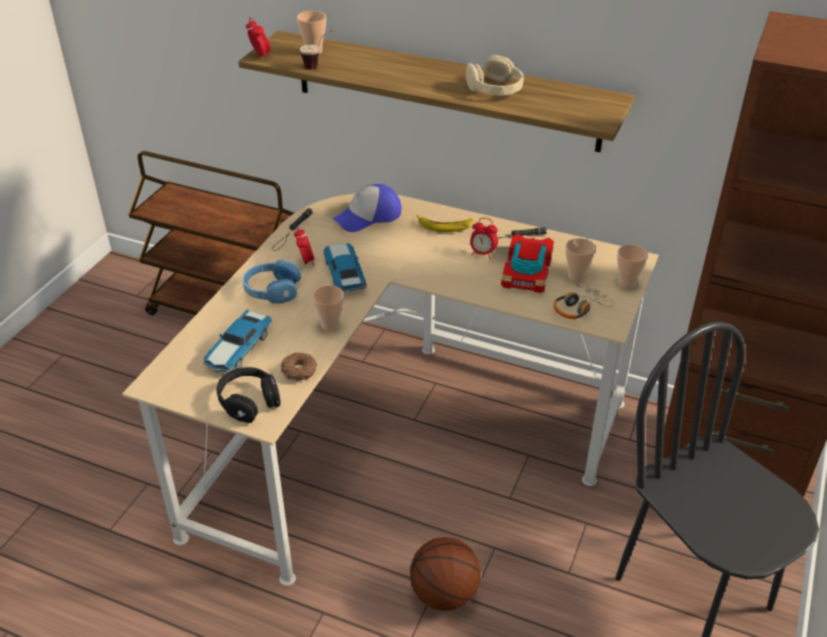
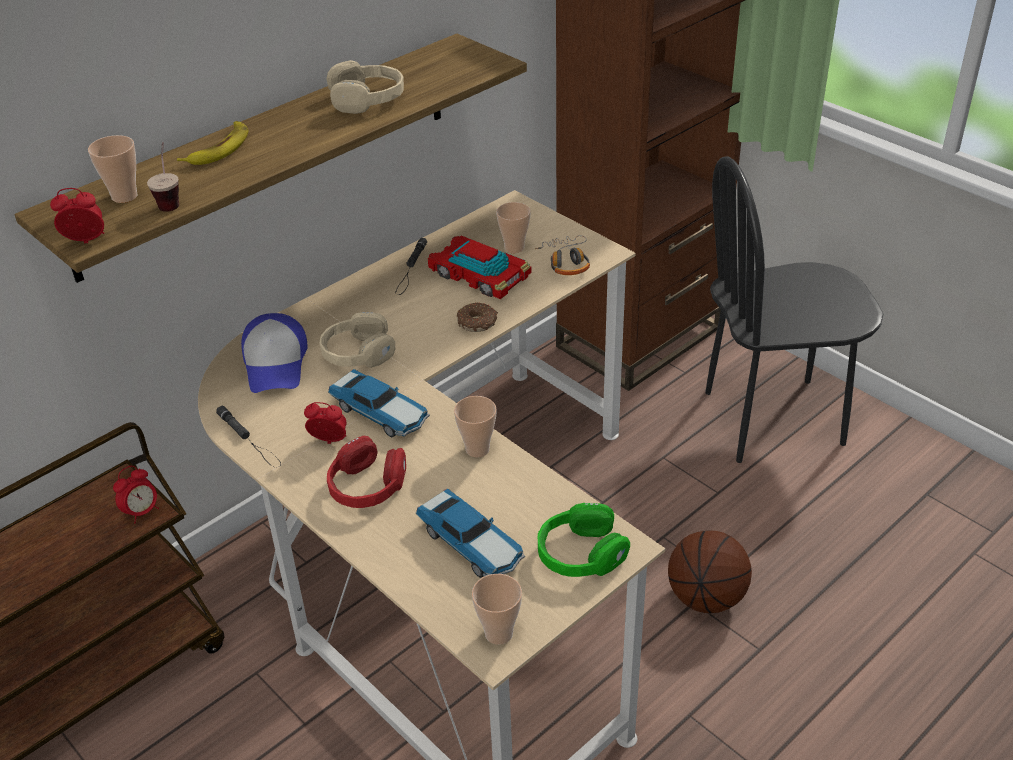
camera: 65 degrees left, 0 degrees up
black headphones [216,367,281,423] -> green headphones [538,503,630,577]
blue headphones [243,259,301,304] -> red headphones [327,436,406,508]
donut [281,352,317,381] -> donut moved to [457,302,498,332]
toy car [323,243,367,292] -> toy car turned 150 degrees counterclockwise [328,369,430,437]
banana [417,215,473,232] -> banana moved to [177,121,249,165]
alarm clock [470,218,498,259] -> alarm clock moved to [113,466,159,524]
cup [617,244,648,288] -> cup moved to [472,574,522,645]
none -> beige headphones [319,312,395,368]

